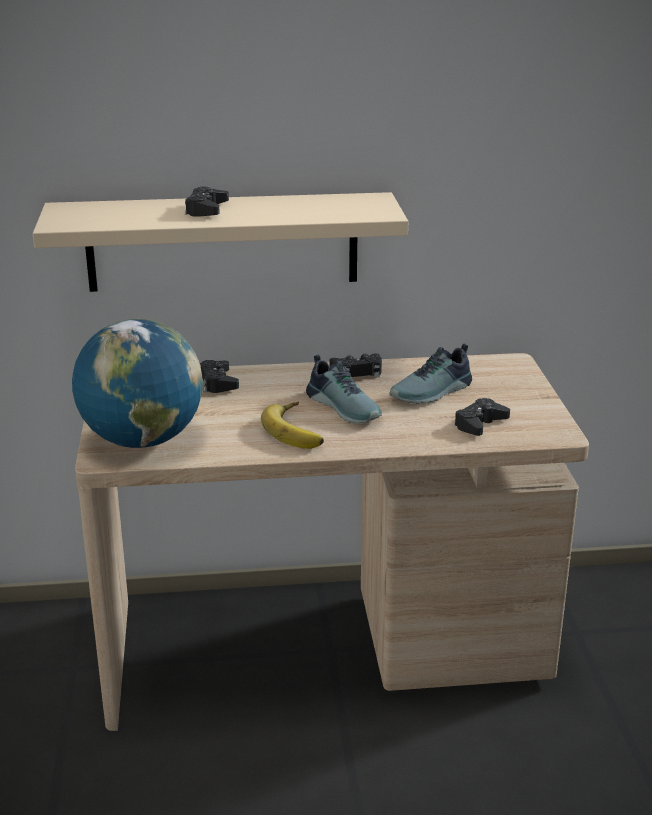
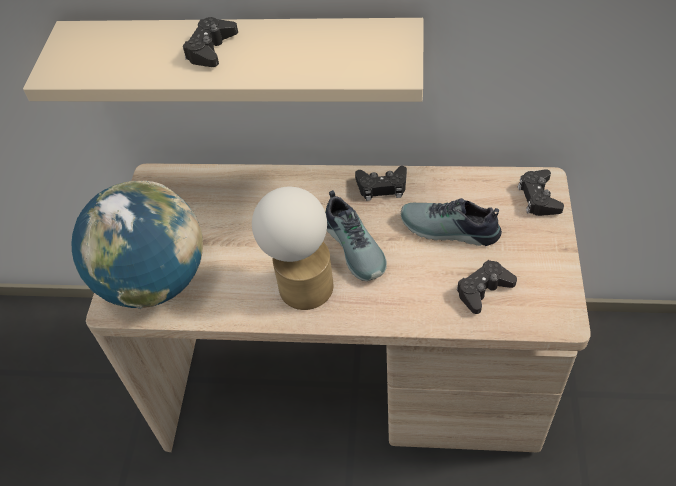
camera: 15 degrees right, 25 degrees up
black game controller [200,360,239,393] -> black game controller moved to [518,169,564,216]
banana [261,402,324,449] -> table lamp [252,187,334,310]
shoe [389,343,472,404] -> shoe turned 45 degrees clockwise [401,198,502,246]

